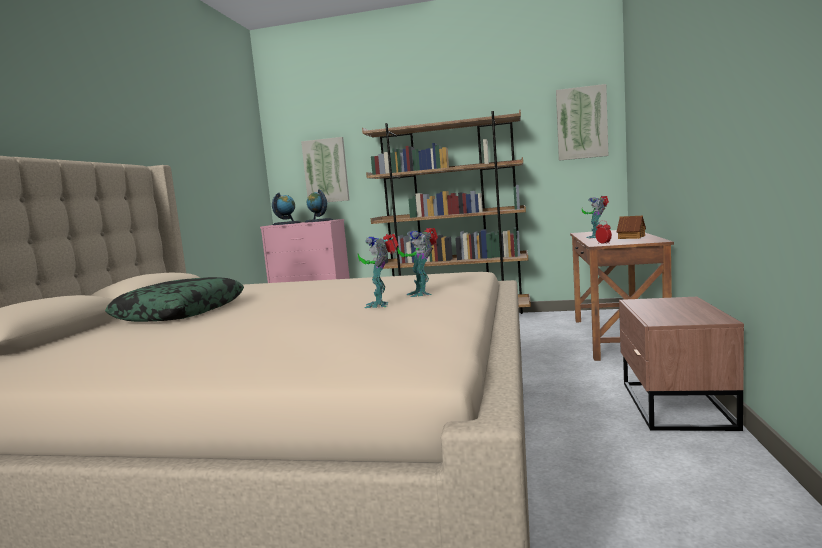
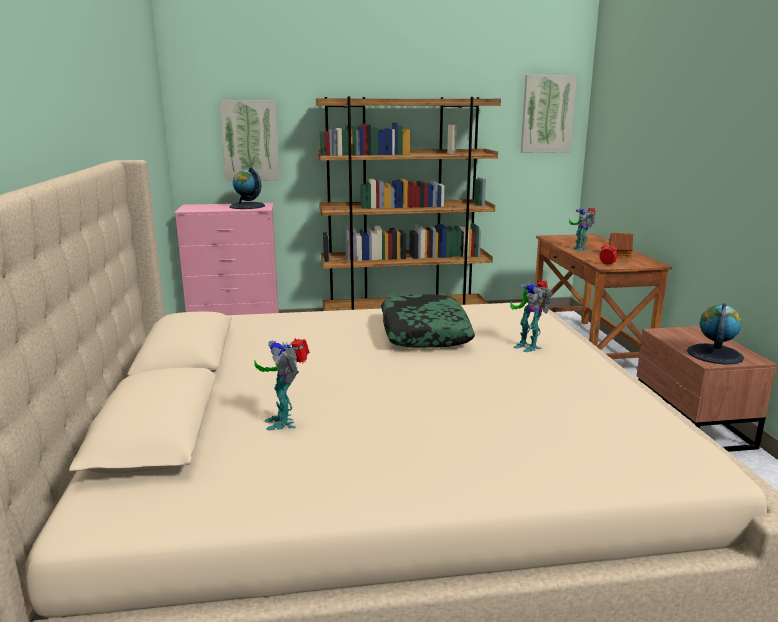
camera: 20 degrees left, 10 degrees up
pillow [105,277,244,322] -> pillow moved to [381,294,475,348]
globe [272,193,301,225] -> globe moved to [687,303,744,365]
toy robot [358,234,398,308] -> toy robot moved to [254,338,310,430]

